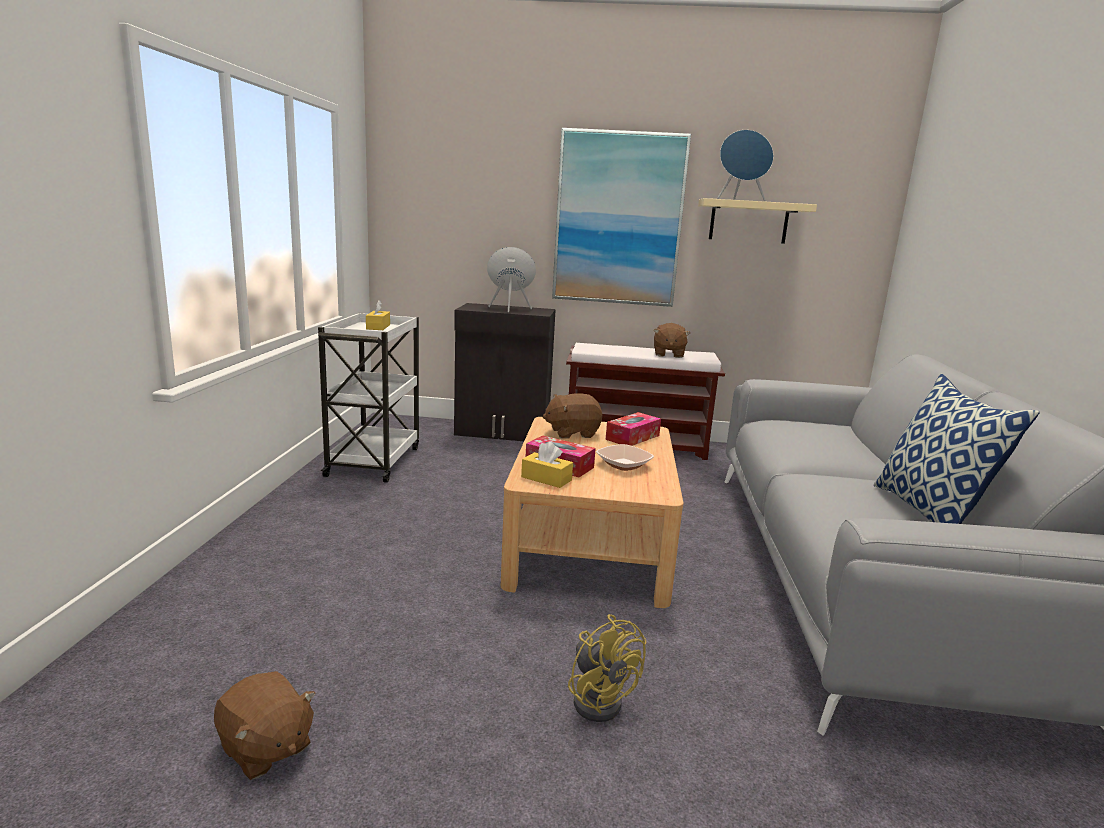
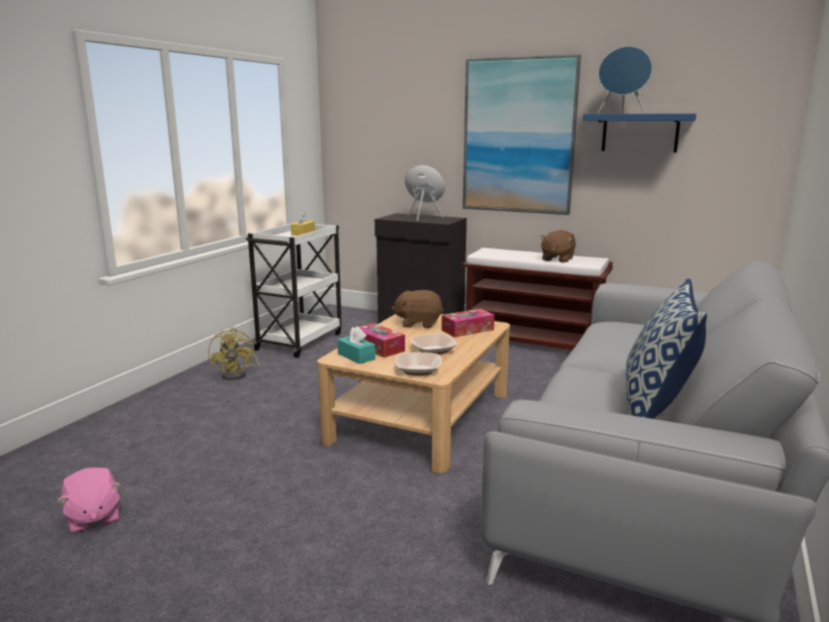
camera: 20 degrees right, 0 degrees up
brown plush toy [214,671,316,780] -> pink plush toy [57,467,121,534]
yellow tissue box [521,442,573,488] -> turquoise tissue box [337,326,375,364]
yellow fan [568,614,647,722] -> yellow fan moved to [208,328,260,380]
beige shelf [698,198,817,244] -> blue shelf [583,113,696,152]
none -> bowl [395,352,442,376]

